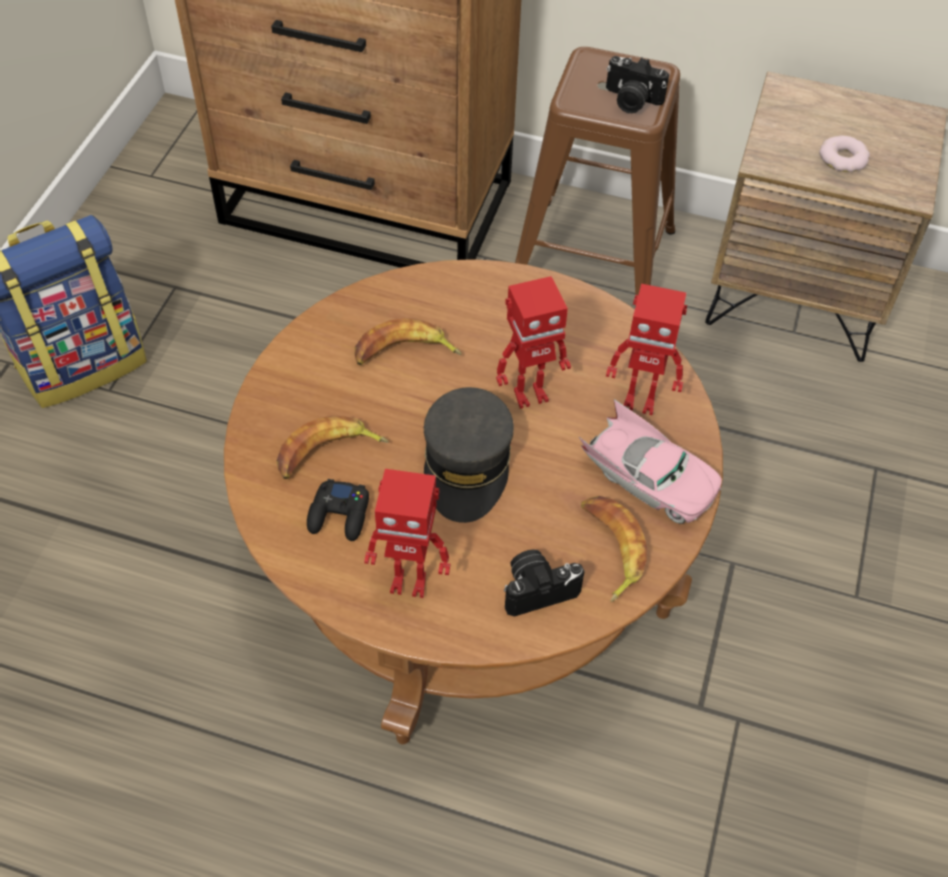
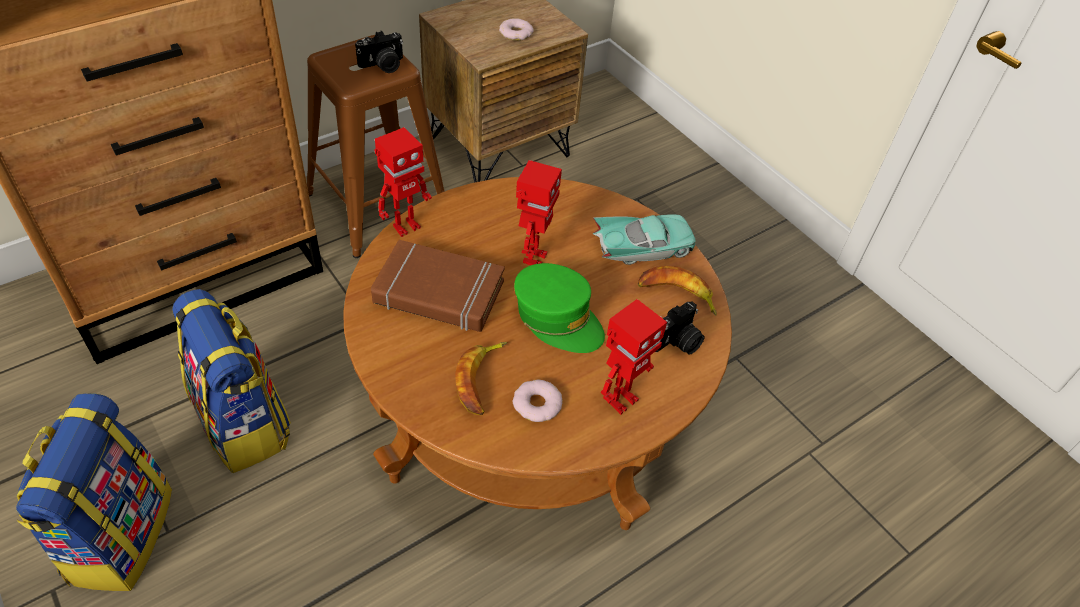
camera: 55 degrees left, 5 degrees down
black game controller [307,479,369,541] -> donut [513,380,563,422]
banana [355,318,462,365] -> brown book [371,240,505,332]
grey cap [424,387,514,523] -> green cap [514,263,605,353]
camera [504,549,585,616] -> camera turned 150 degrees counterclockwise [655,302,705,355]
pink toy car [578,399,722,524] -> turquoise toy car [593,214,696,265]
toy robot [606,284,687,415] -> toy robot moved to [375,127,432,237]
none -> backpack [172,289,291,473]

